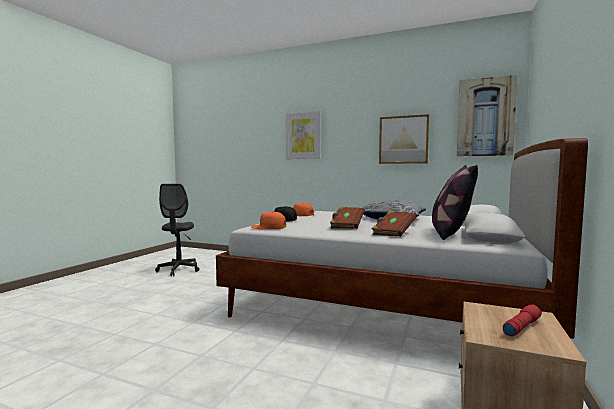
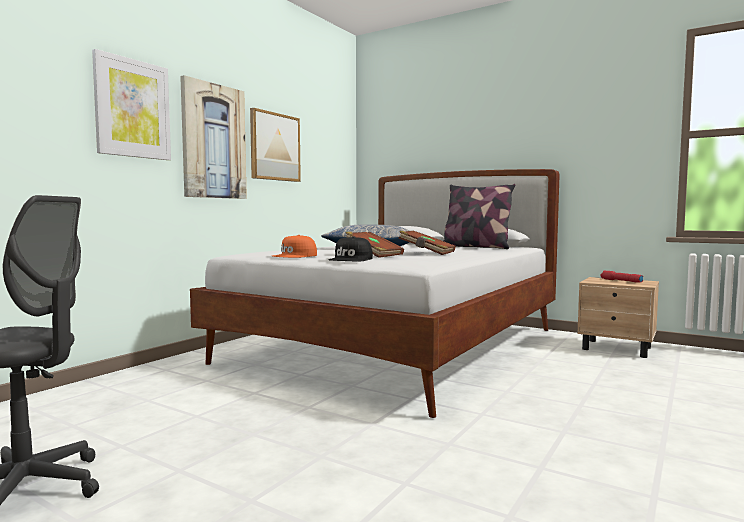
camera: 80 degrees left, 0 degrees up
orange cap [251,211,286,229] -> none
brown book [372,211,417,237] -> brown book moved to [346,232,404,258]
picture [457,75,517,156] -> picture moved to [180,75,247,199]

